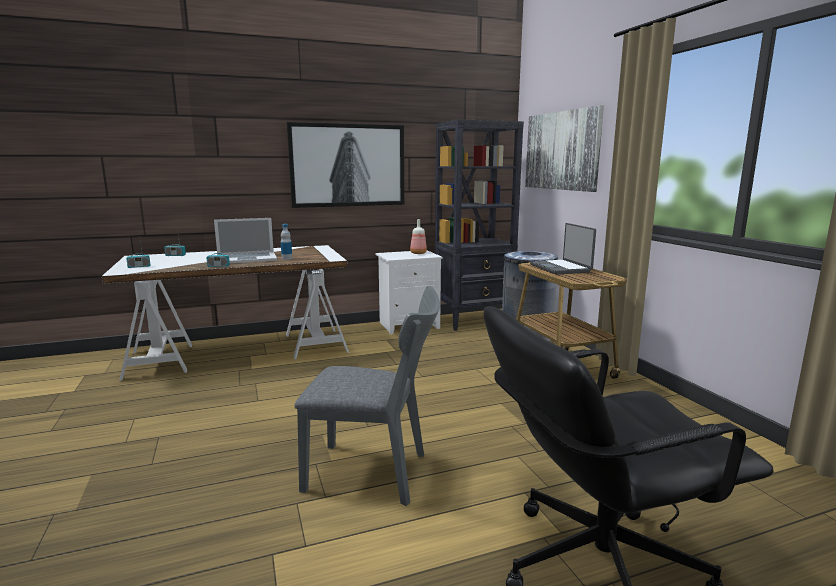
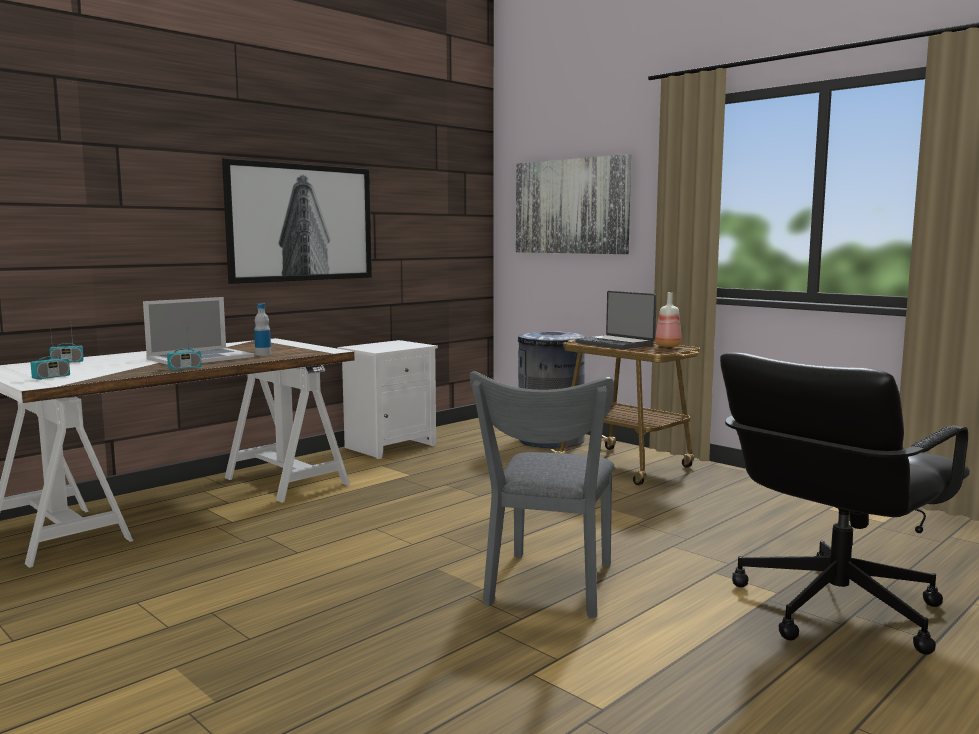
camera: 25 degrees left, 5 degrees down
grey chair [294,286,440,506] -> grey chair turned 120 degrees clockwise [470,371,615,618]
bottle [410,219,427,254] -> bottle moved to [655,292,682,347]
black bookcase [435,119,524,331] -> none

